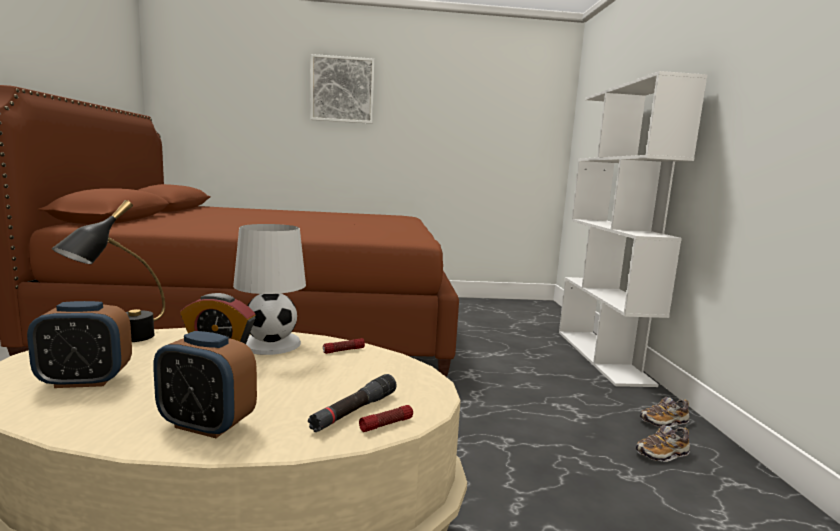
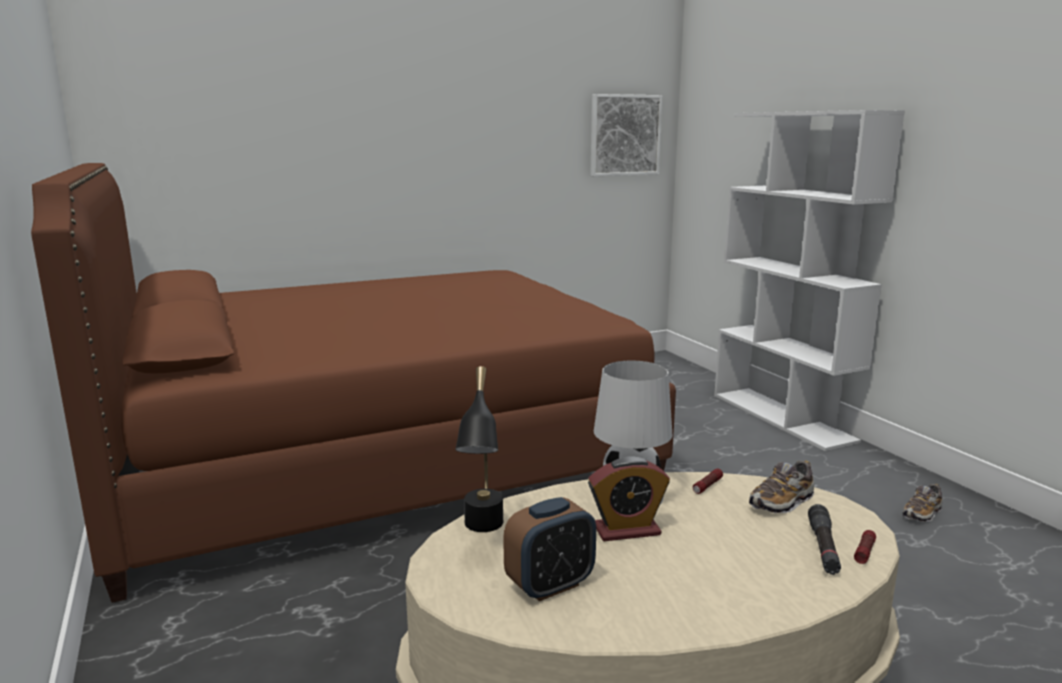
camera: 20 degrees left, 5 degrees up
alarm clock [153,331,257,438] -> none
picture [310,54,375,124] -> picture moved to [590,94,663,176]
shoe [640,397,689,427] -> shoe moved to [749,460,814,513]

